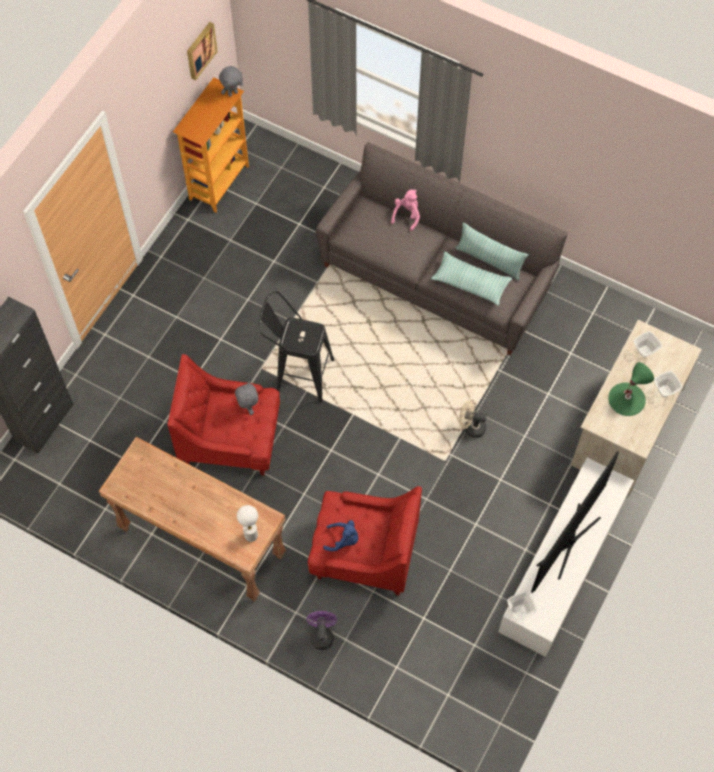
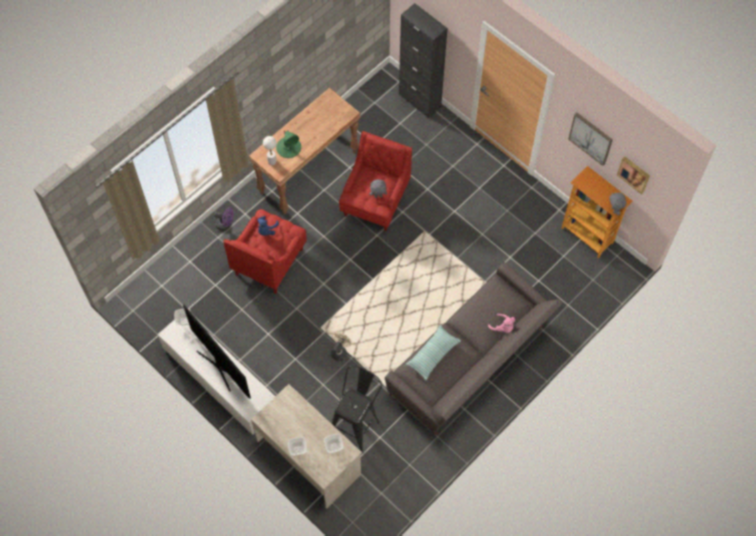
camera: 105 degrees right, 0 degrees up
black stool [259,291,334,402] -> black stool moved to [332,366,382,451]
pillow [455,223,528,280] -> none
green table lamp [608,362,654,416] -> green table lamp moved to [276,131,301,158]
none -> picture [568,113,613,166]

